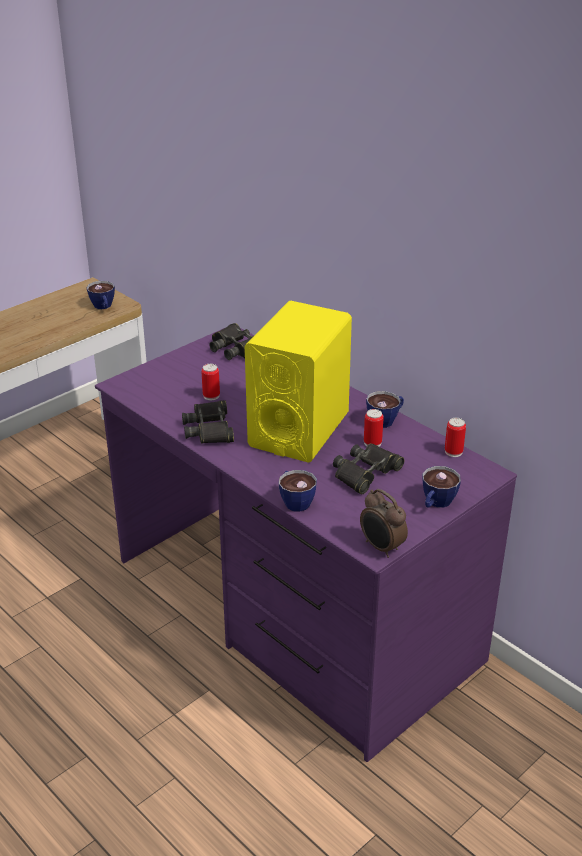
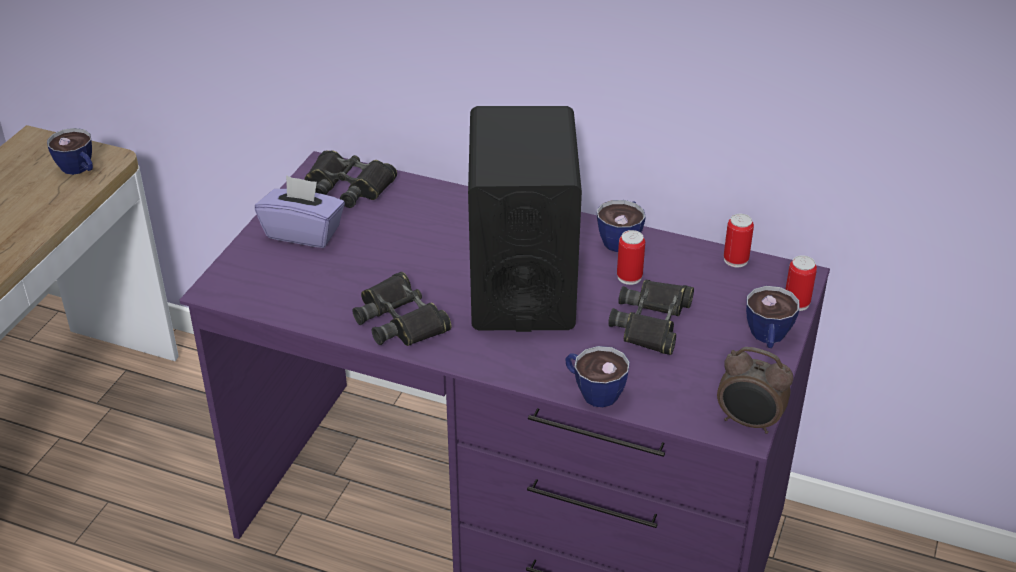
camera: 25 degrees left, 5 degrees up
can [201,364,220,400] -> can moved to [786,255,817,311]
yellow speaker [245,301,352,462] -> black speaker [468,106,582,332]
none -> purple tissue box [255,175,345,248]

